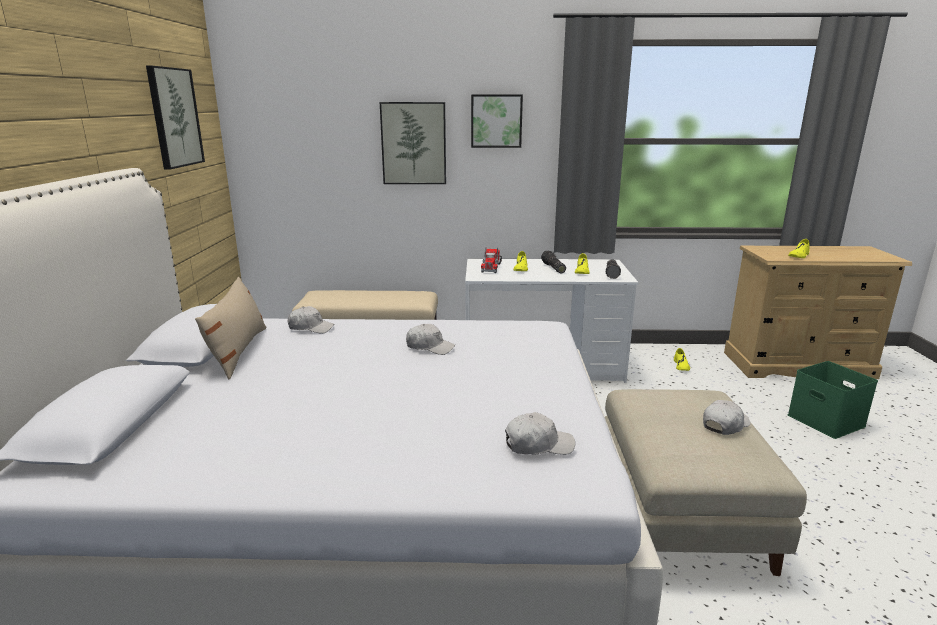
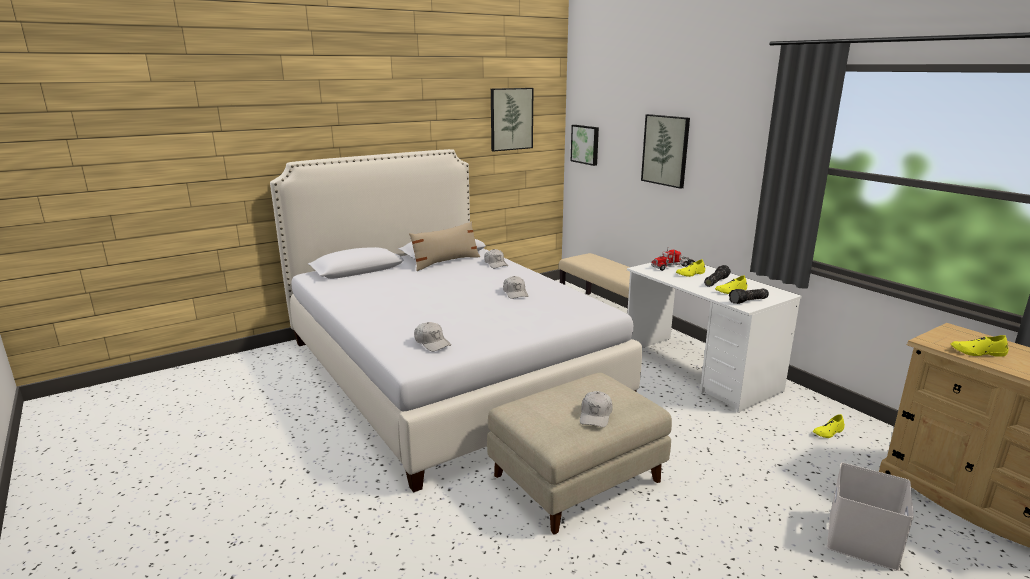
camera: 55 degrees right, 0 degrees up
picture [471,94,523,148] -> picture moved to [571,125,599,166]
white cap [703,400,751,435] -> white cap turned 90 degrees clockwise [580,391,613,427]
green storage box [788,361,878,439] -> white storage box [827,463,914,571]

